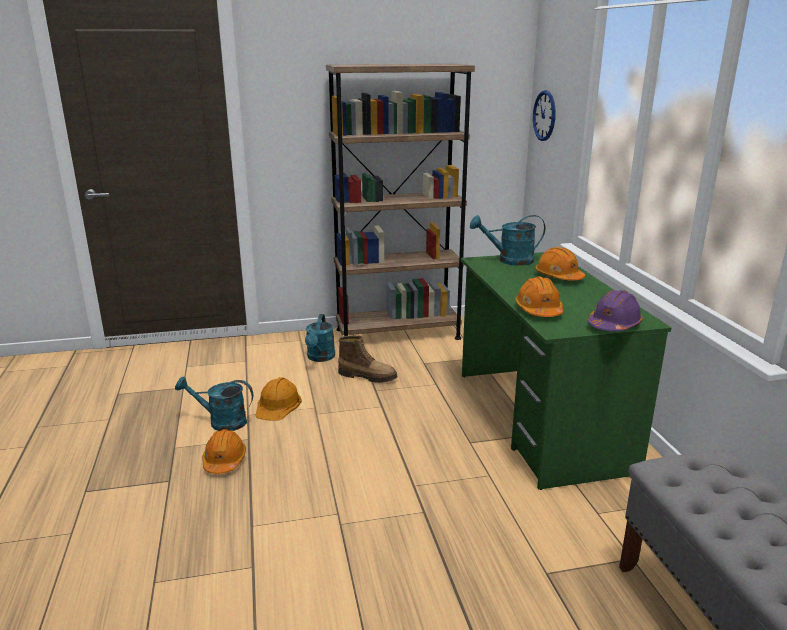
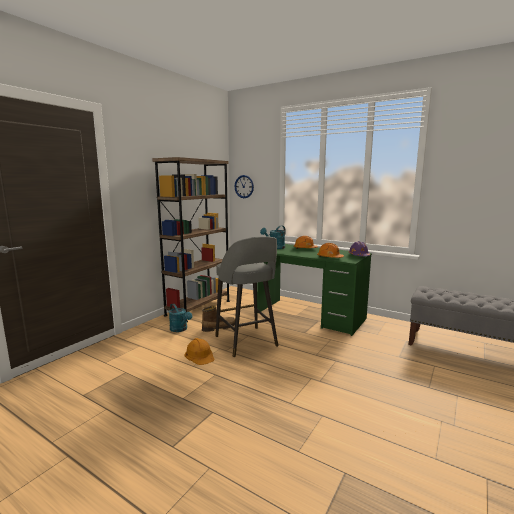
camera: 45 degrees left, 10 degrees down
turquoise watering can [175,377,253,431] -> none
orange hard hat [202,429,246,474] -> none
none -> grey stool [215,236,279,357]

